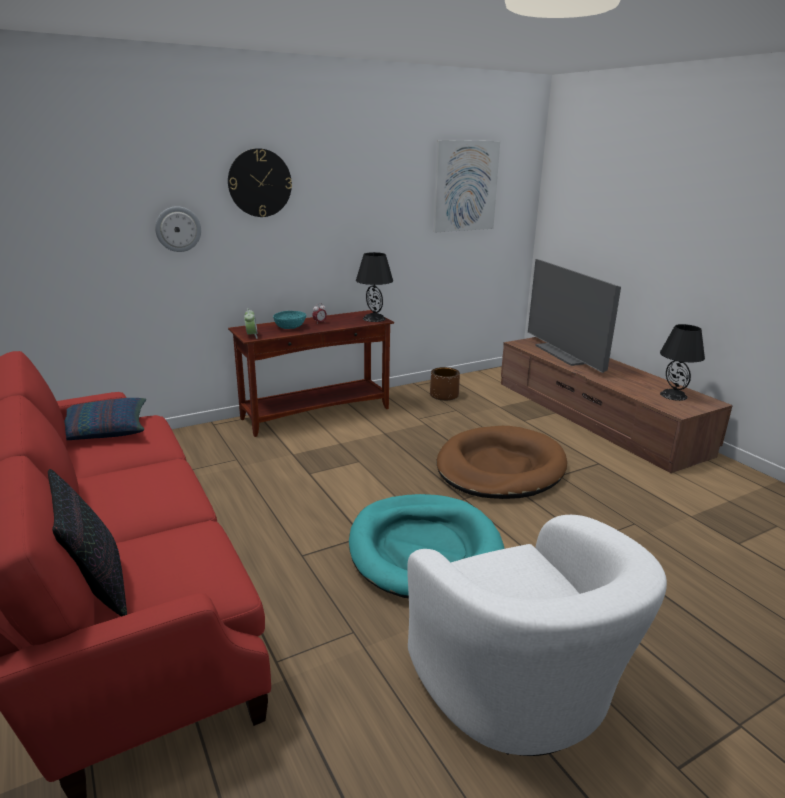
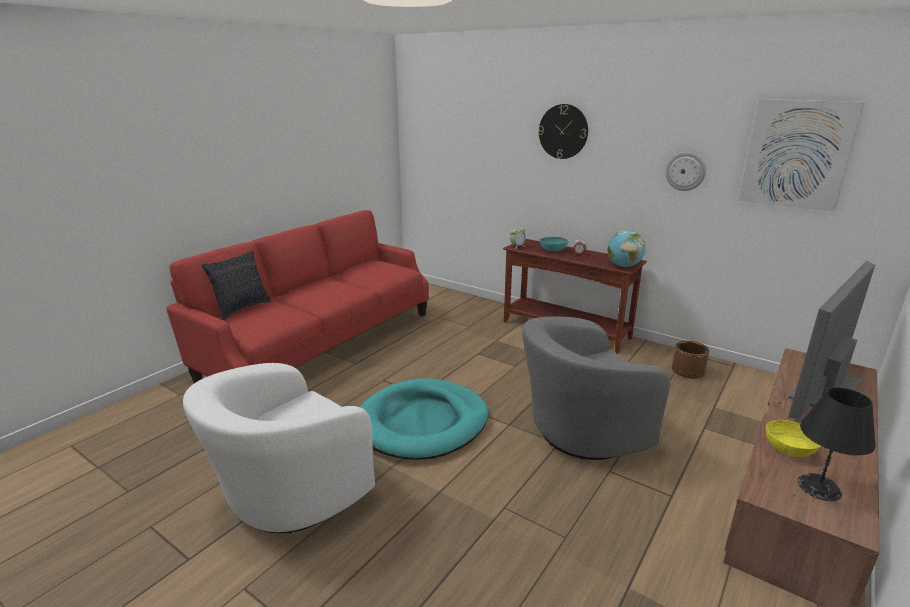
camera: 65 degrees right, 0 degrees up
blue pillow [64,398,146,440] -> none
wall clock [155,206,201,252] -> wall clock moved to [665,152,706,191]
black table lamp [356,252,393,322] -> globe [607,230,646,267]
brown dog bed [436,426,567,499] -> grey armchair [522,316,670,460]
none -> yellow bowl [766,420,821,457]

